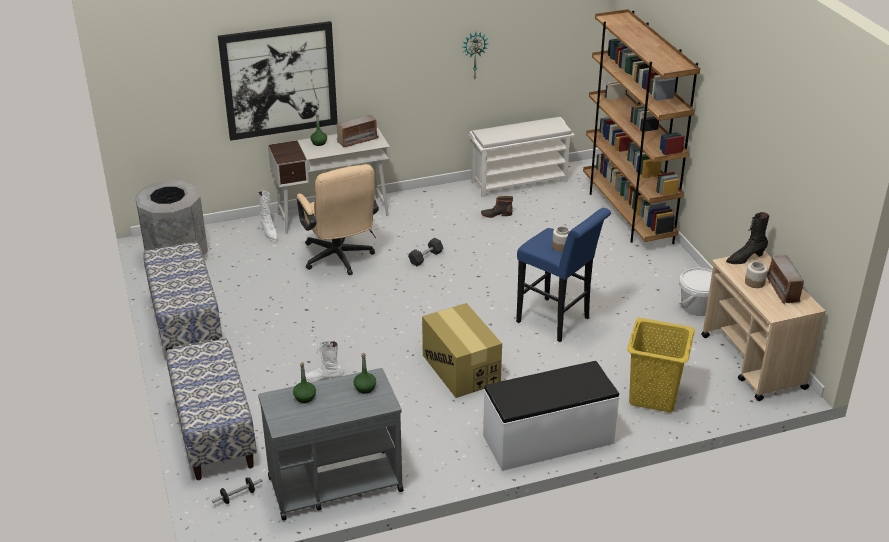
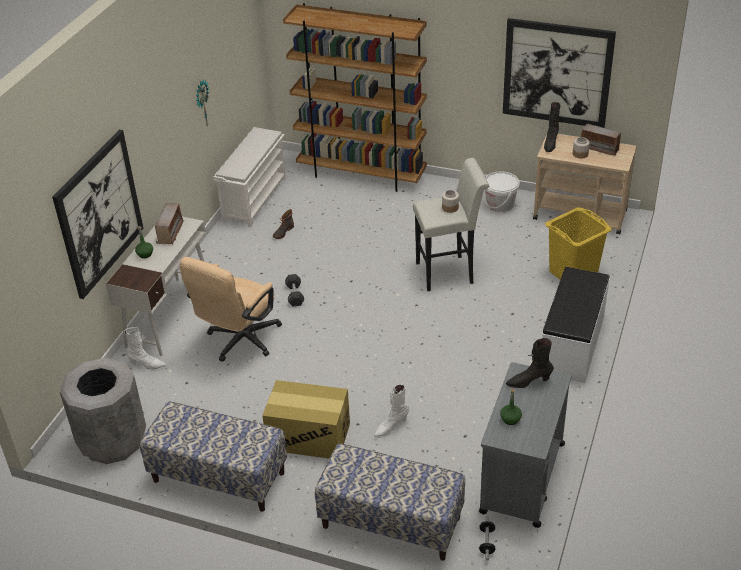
camera: 50 degrees left, 5 degrees up
beige office chair [297,164,379,275] -> beige office chair turned 105 degrees clockwise [180,257,282,362]
green bottle [353,353,376,394] -> black boot [506,338,554,388]
cardboard box [422,303,502,398] -> cardboard box moved to [262,380,350,458]
blue stool [516,208,611,342] -> white stool [413,158,489,291]
none -> picture [503,18,616,128]

